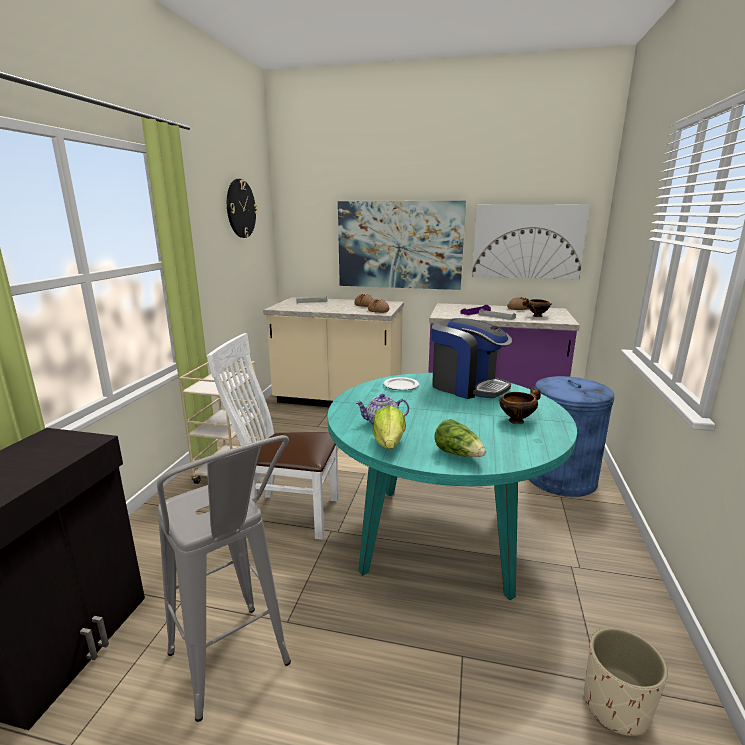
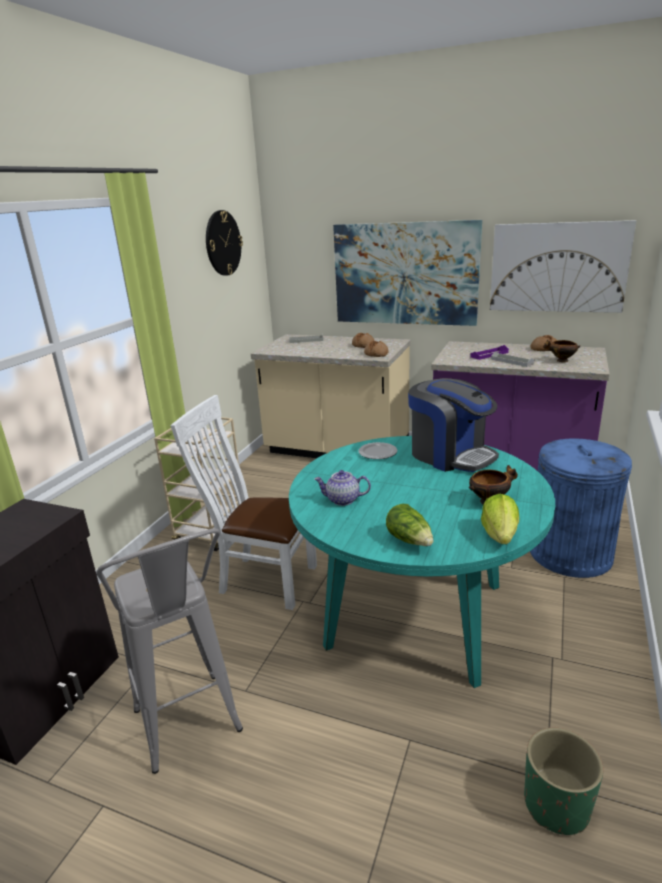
camera: 10 degrees right, 5 degrees up
lettuce [373,406,406,449] -> lettuce moved to [481,494,519,544]
beige planter [584,627,668,736] -> green planter [524,728,603,835]

